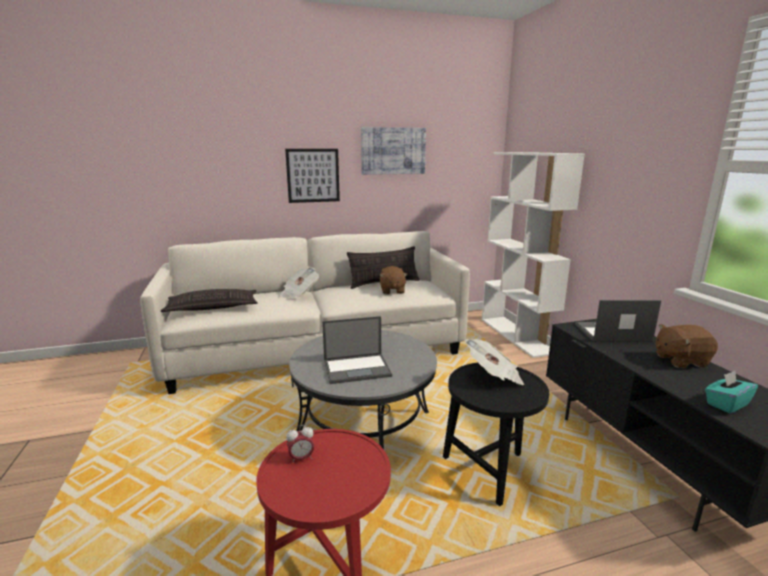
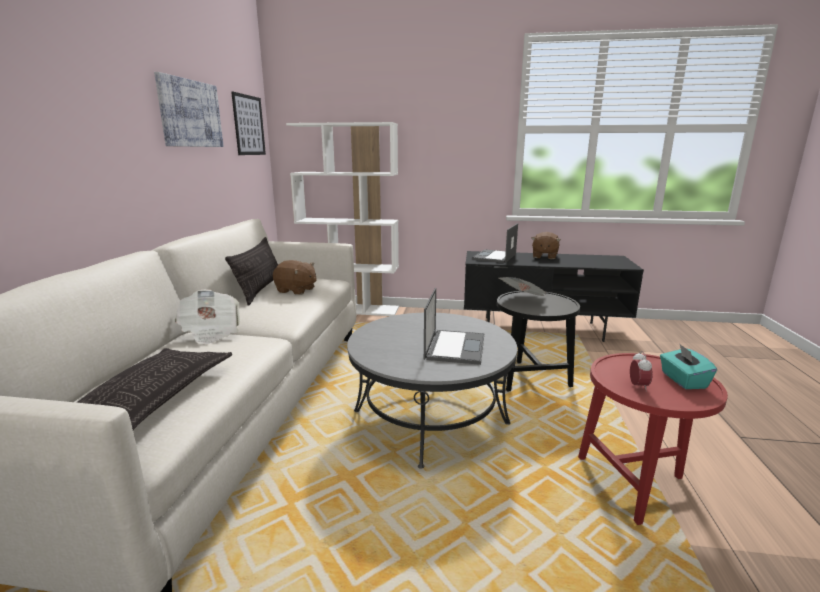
camera: 65 degrees left, 0 degrees up
picture [285,149,340,203] -> picture moved to [231,92,266,155]
turquoise tissue box [705,371,758,413] -> turquoise tissue box moved to [660,343,717,389]

